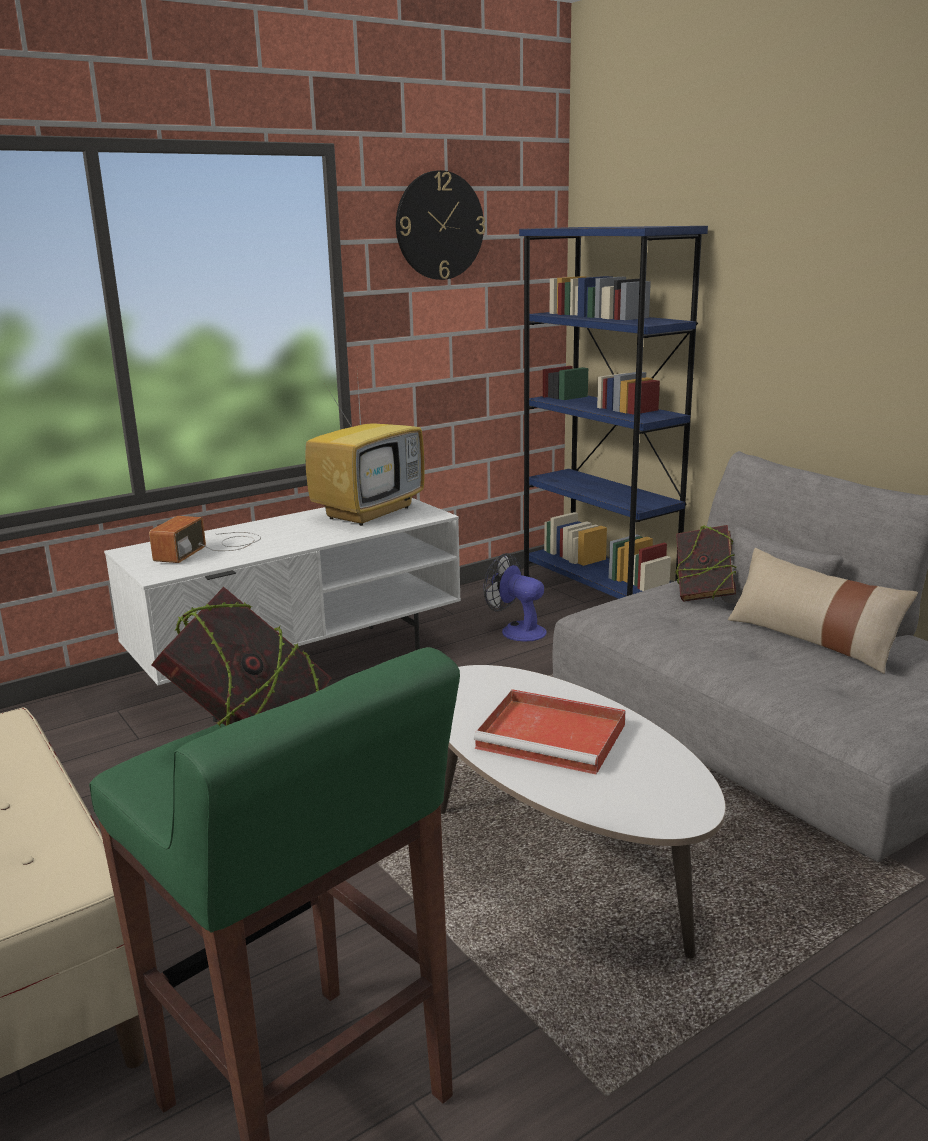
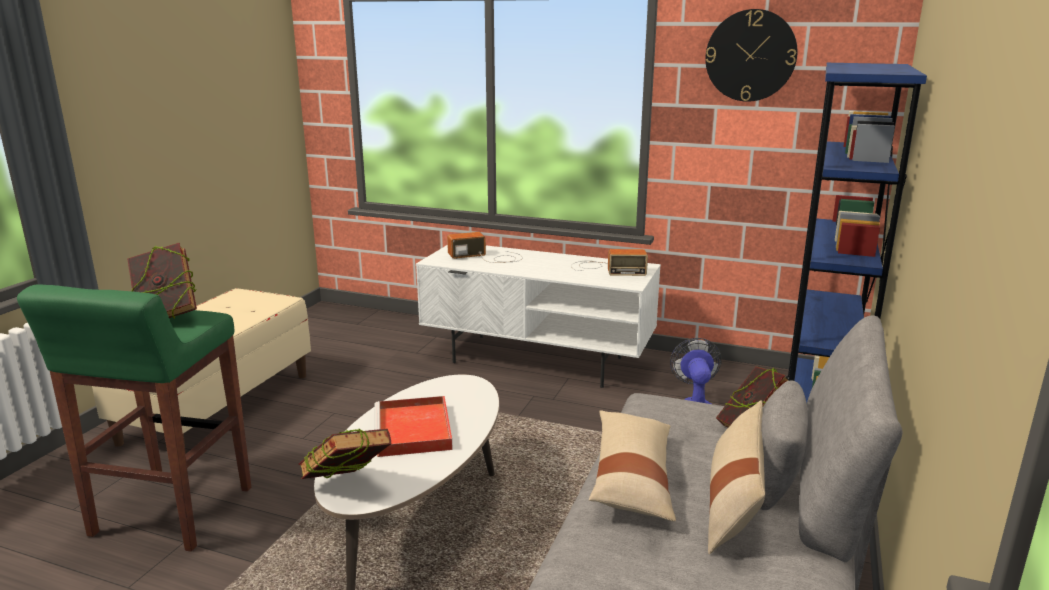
camera: 55 degrees right, 0 degrees up
television [305,372,425,526] -> radio [571,249,648,276]
none -> book [299,428,392,479]
none -> beige pillow [589,410,676,521]

